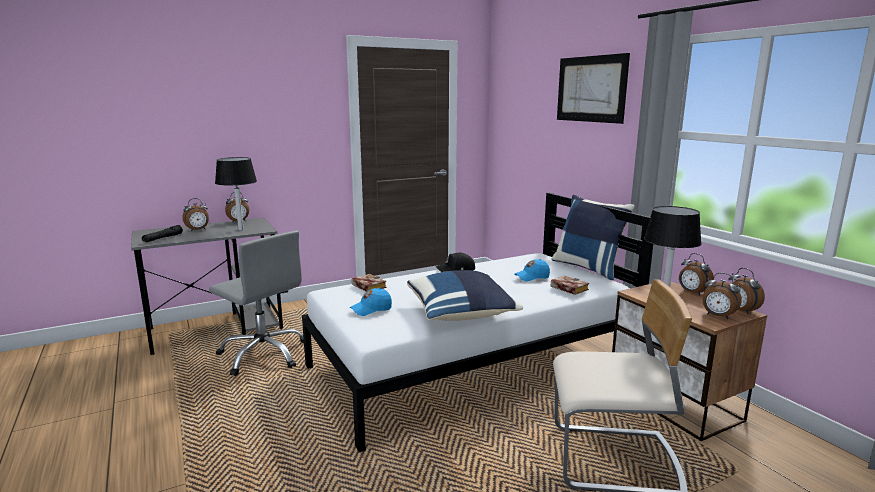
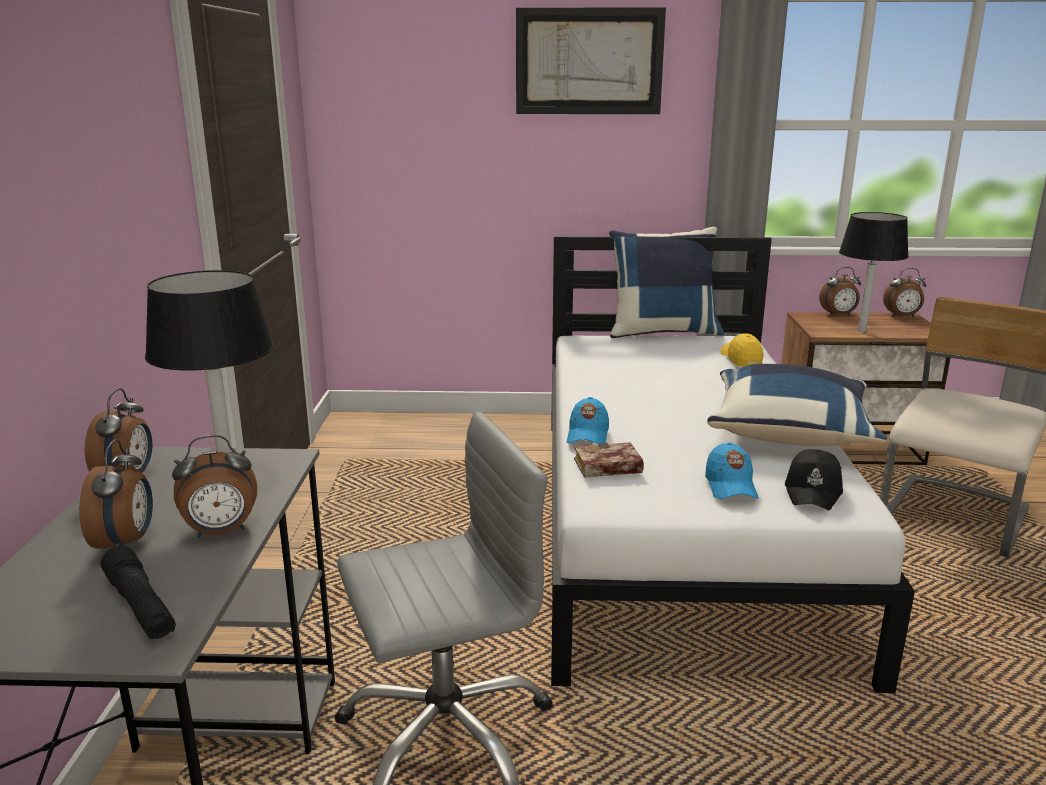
camera: 60 degrees left, 5 degrees up
black cap [436,252,475,272] -> black cap moved to [785,449,843,510]
blue cap [514,259,550,282] -> blue cap moved to [567,397,609,444]
book [551,276,589,295] -> yellow cap [720,333,763,367]
alarm clock [703,273,742,319] -> alarm clock moved to [172,435,257,537]

